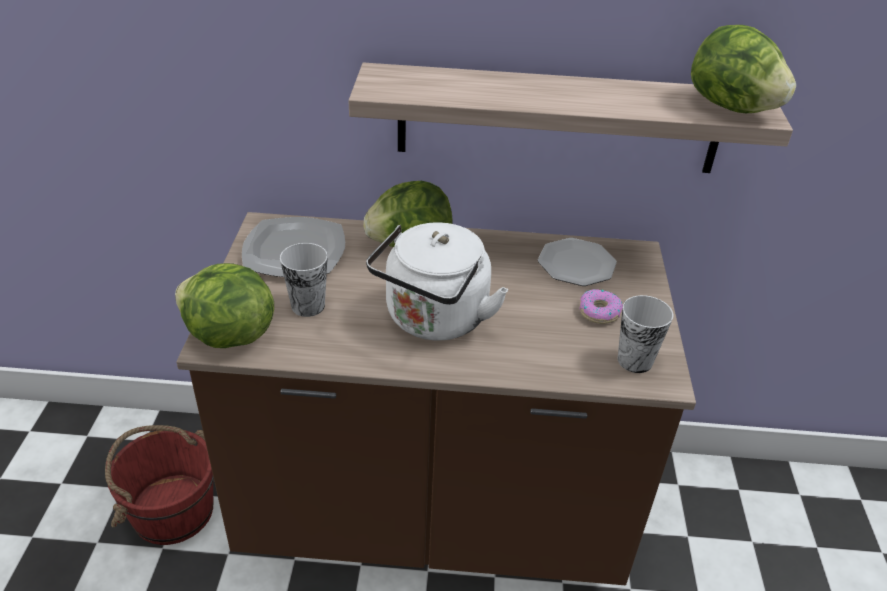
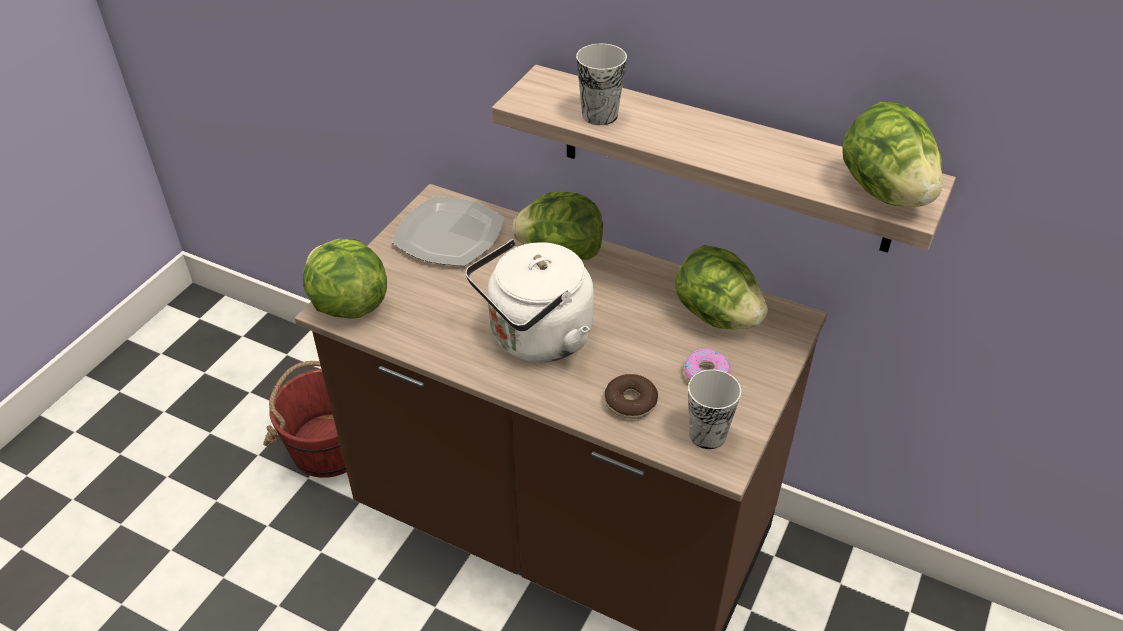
camera: 25 degrees right, 5 degrees up
cup [280,243,328,317] -> cup moved to [576,43,627,125]
plate [538,238,617,286] -> lettuce [675,245,768,330]
none -> donut [605,374,658,419]

